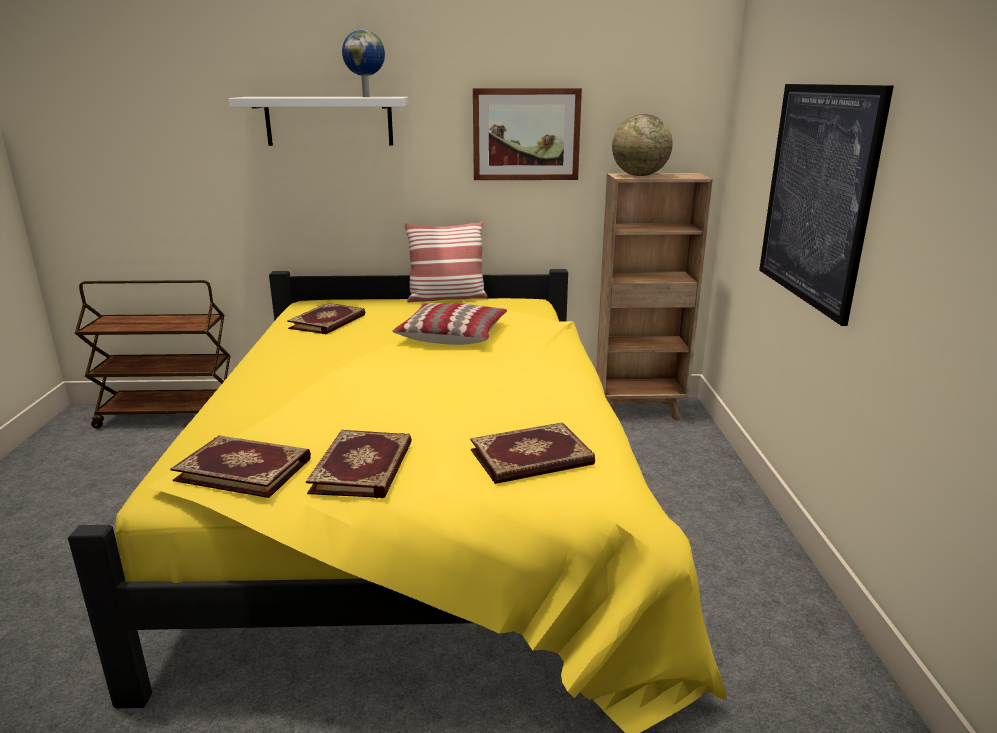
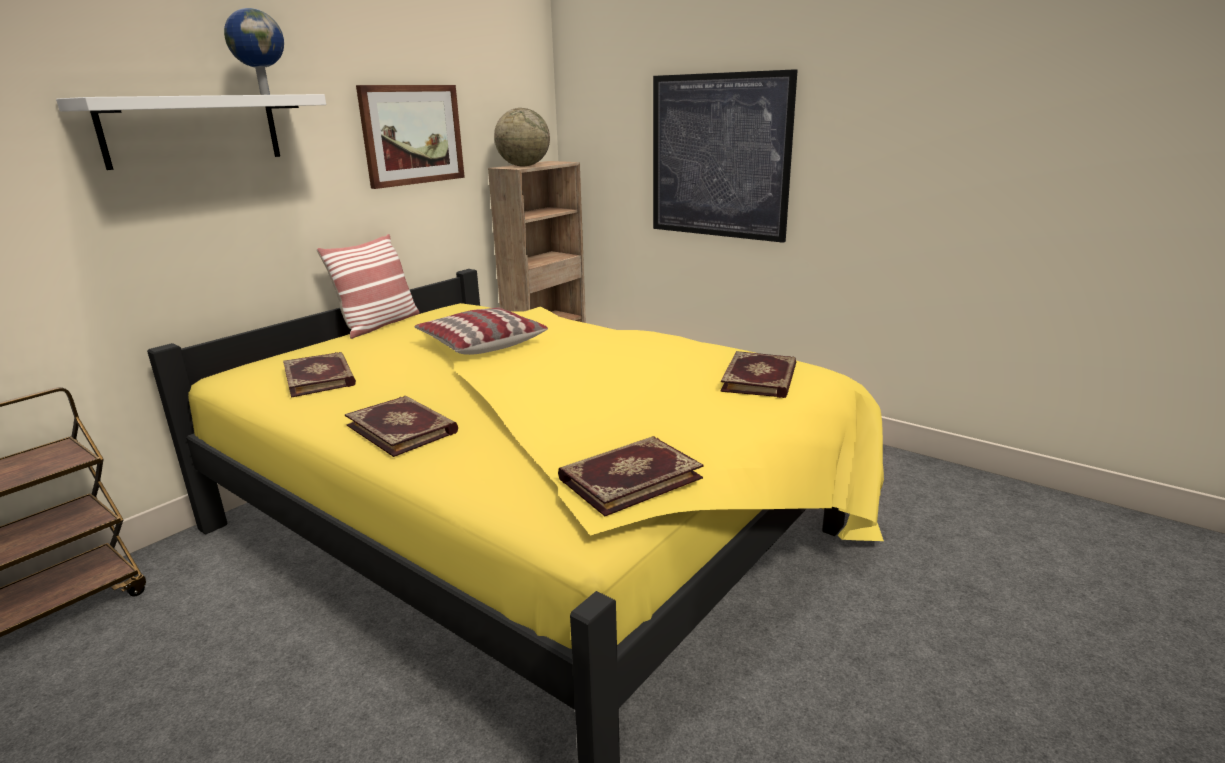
camera: 50 degrees left, 0 degrees up
book [306,430,412,499] -> book moved to [345,396,458,457]

